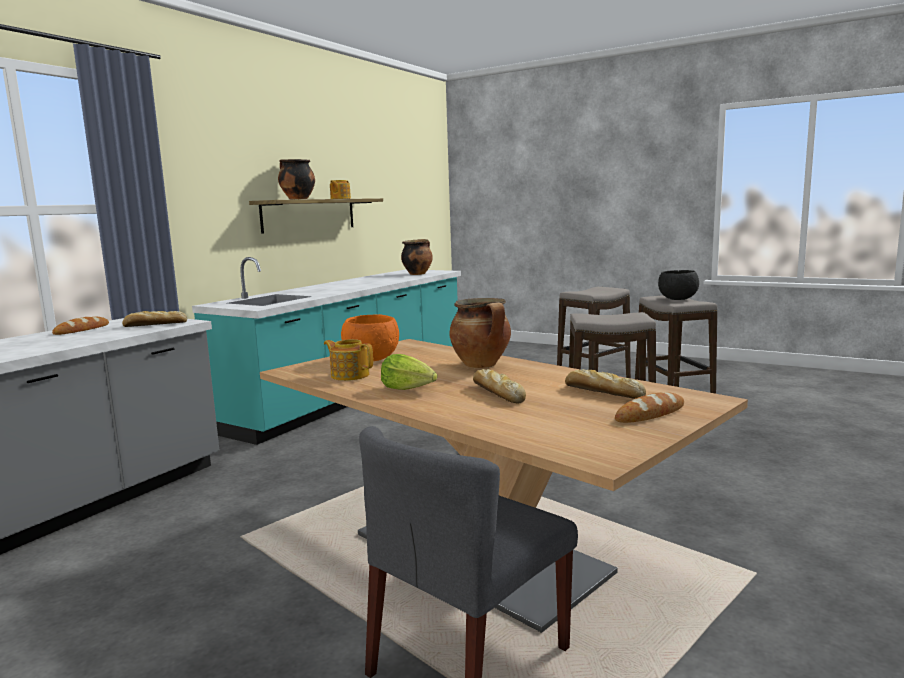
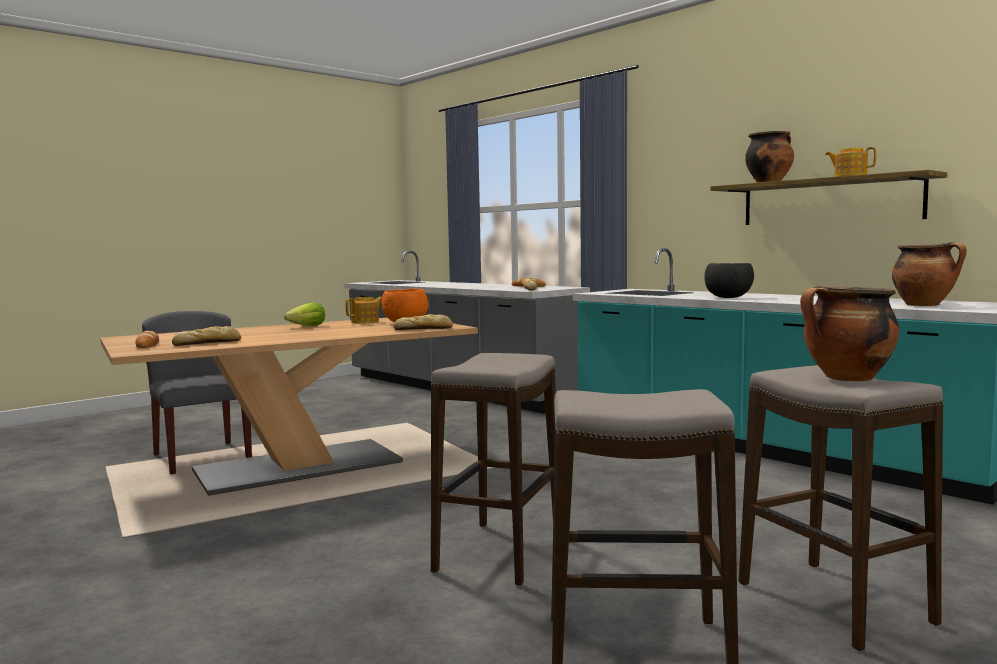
camera: 105 degrees right, 5 degrees down
cooking pot [450,298,511,368] -> cooking pot moved to [800,286,899,381]
bread [473,369,526,403] -> bread moved to [394,314,453,330]
black bowl [658,270,699,300] -> black bowl moved to [704,263,754,298]

